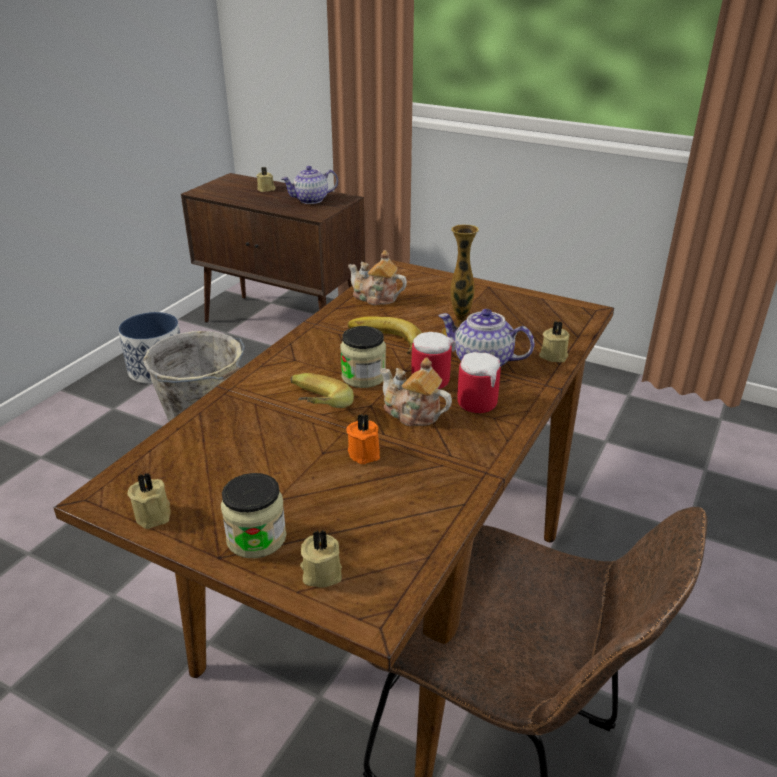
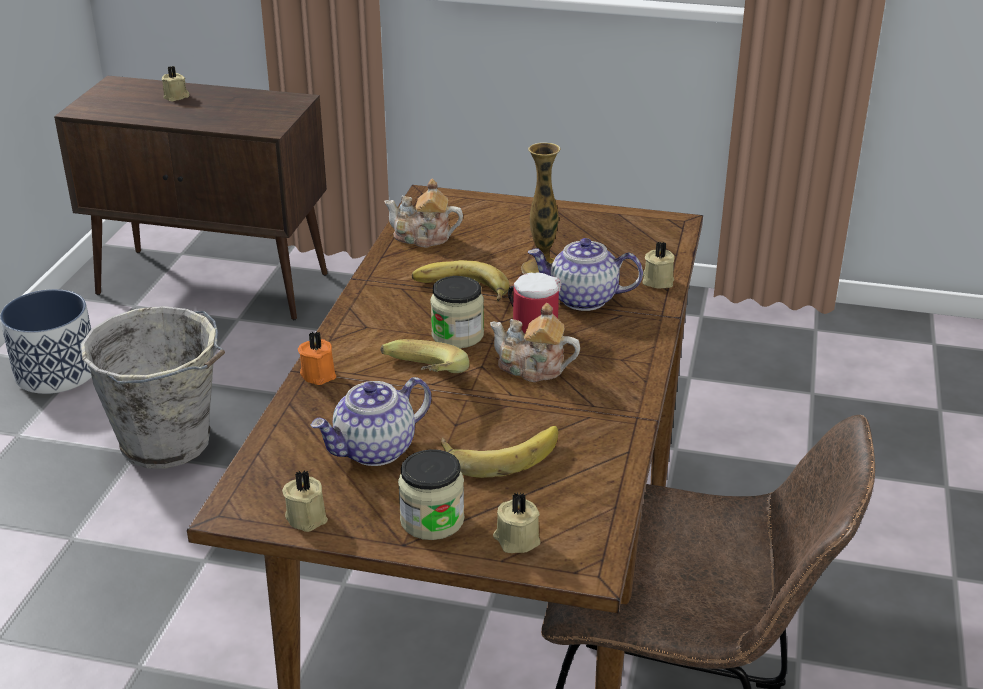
camera: 15 degrees left, 0 degrees up
teapot [281,166,338,204] -> teapot moved to [311,377,431,466]
orange candle [346,414,380,464] -> orange candle moved to [298,331,336,385]
mug [457,352,501,413] -> none
none -> banana [441,426,559,478]

